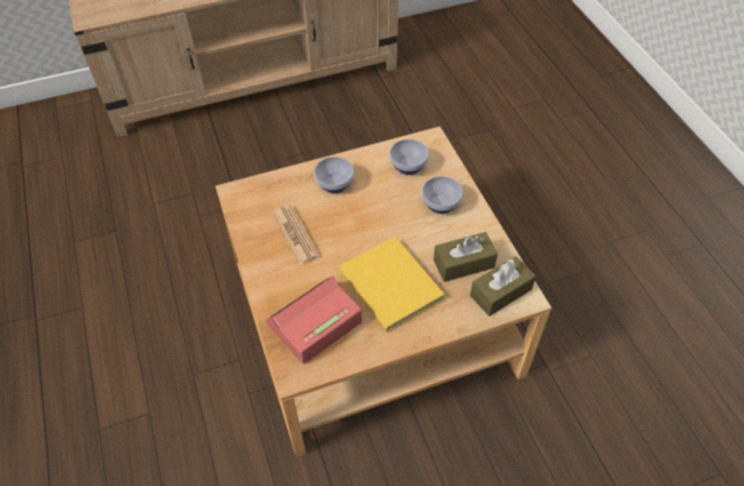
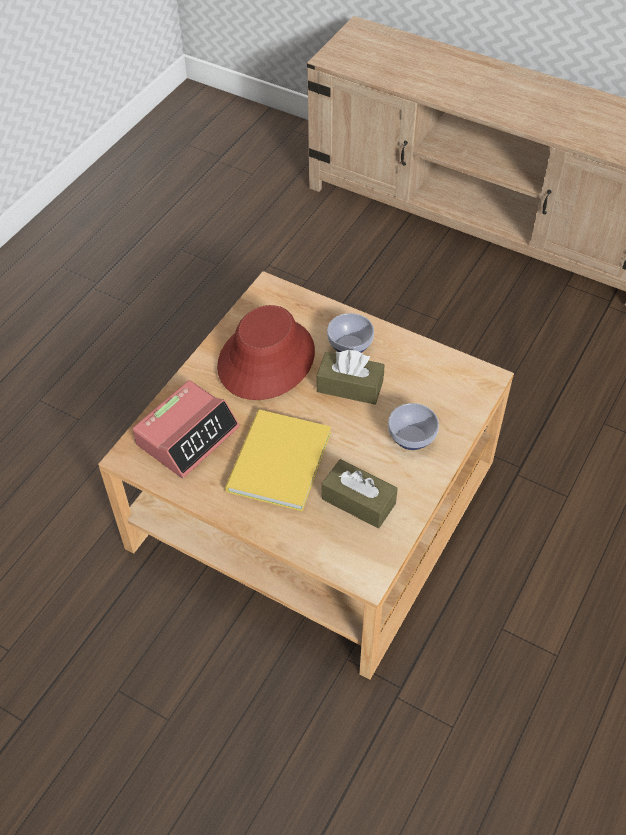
camera: 50 degrees right, 0 degrees up
alarm clock [266,276,362,364] -> alarm clock turned 120 degrees clockwise [132,380,240,478]
newspaper [273,205,320,265] -> red hat [217,305,315,400]
bowl [389,139,429,175] -> none
brown tissue box [470,256,536,316] -> brown tissue box moved to [317,350,384,405]

